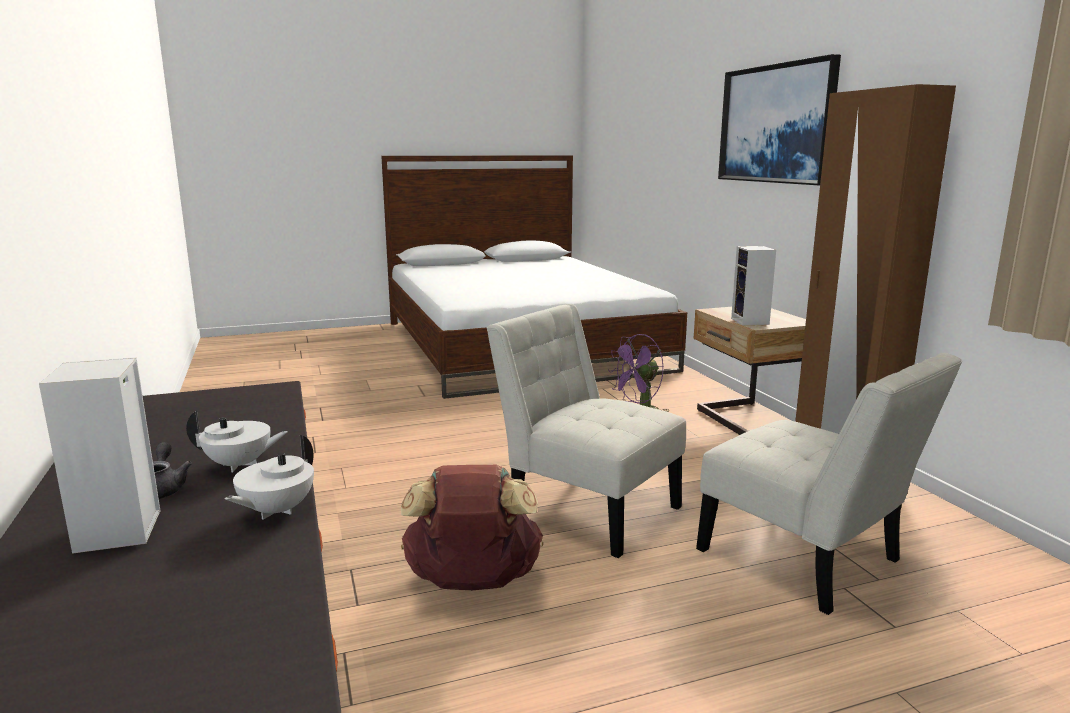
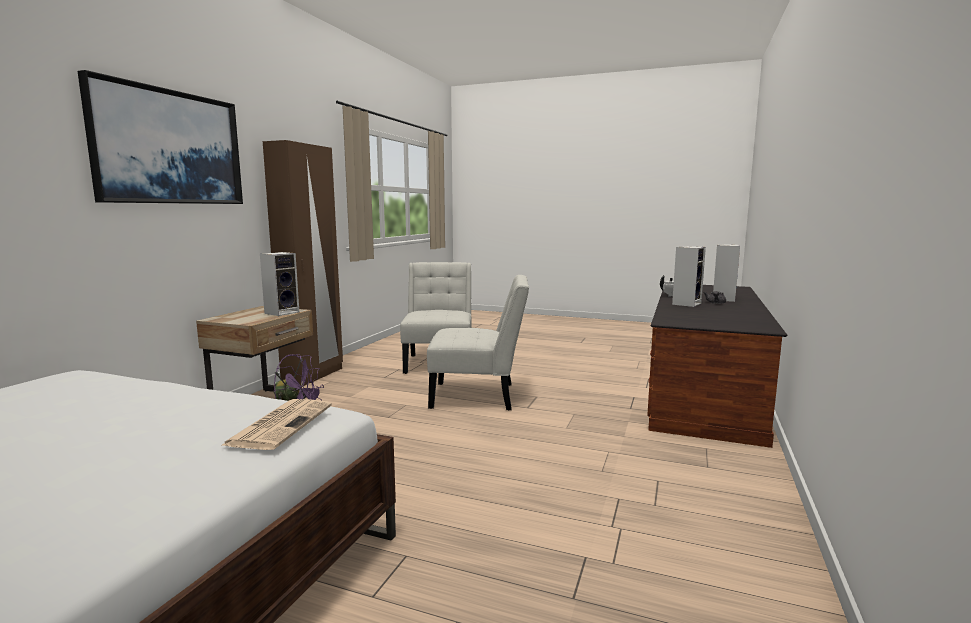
camera: 140 degrees left, 5 degrees down
white teapot [186,410,288,472] -> speaker [672,246,706,307]
brown backpack [401,465,543,590] -> none
white chair [487,304,686,558] -> white chair turned 75 degrees counterclockwise [427,275,529,410]
none -> newspaper [222,399,332,450]

